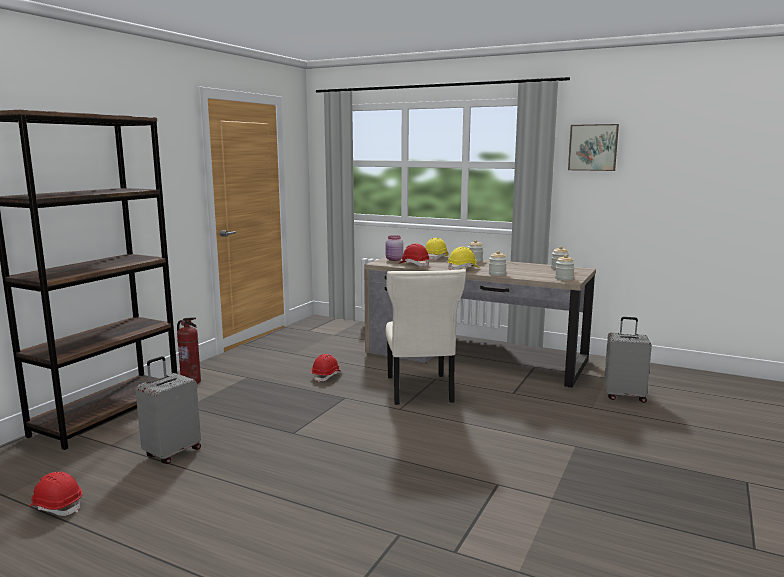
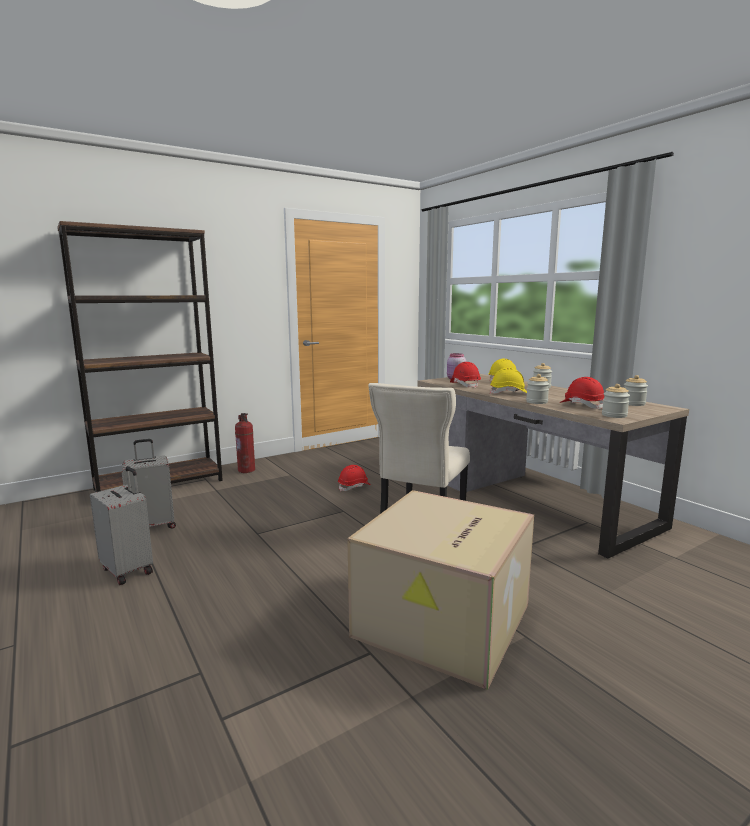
camera: 30 degrees right, 0 degrees up
red hard hat [28,471,82,516] -> red hard hat moved to [560,377,604,409]
picture [568,124,619,171] -> none
grey suitcase [604,317,652,403] -> grey suitcase moved to [90,466,153,585]
none -> cardboard box [347,490,534,690]

